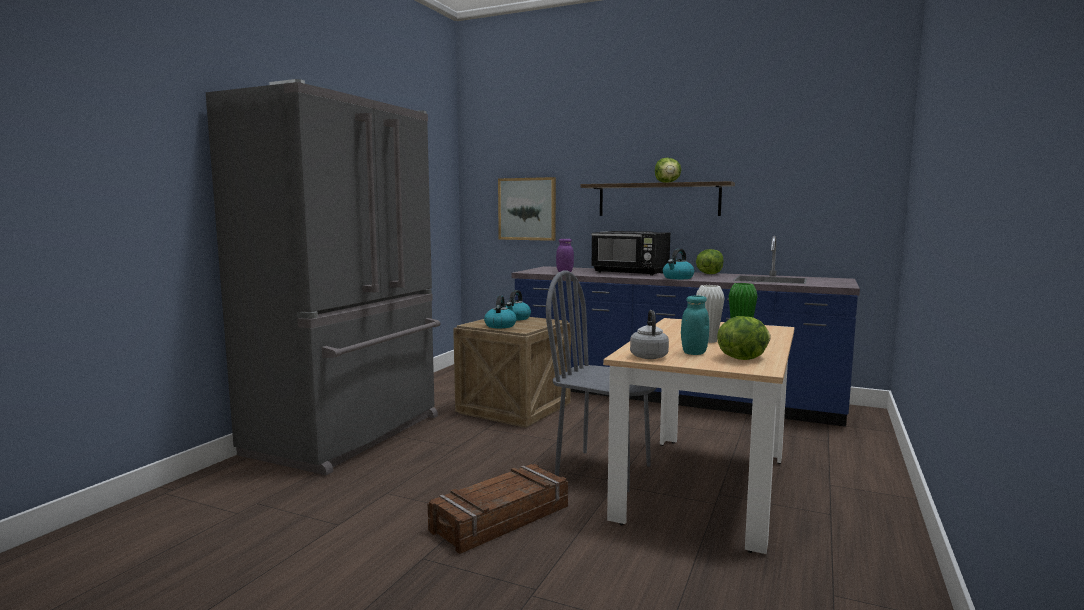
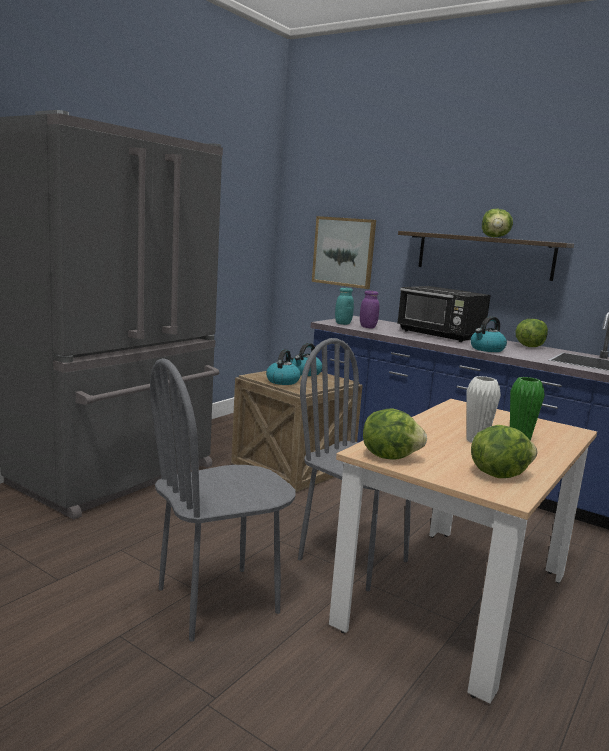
camera: 10 degrees right, 5 degrees up
crate [428,464,568,554] -> grey chair [150,358,296,642]
grey kettle [630,310,669,359] -> lettuce [363,409,427,460]
turquoise jar [681,295,709,355] -> turquoise jar moved to [335,288,354,325]

